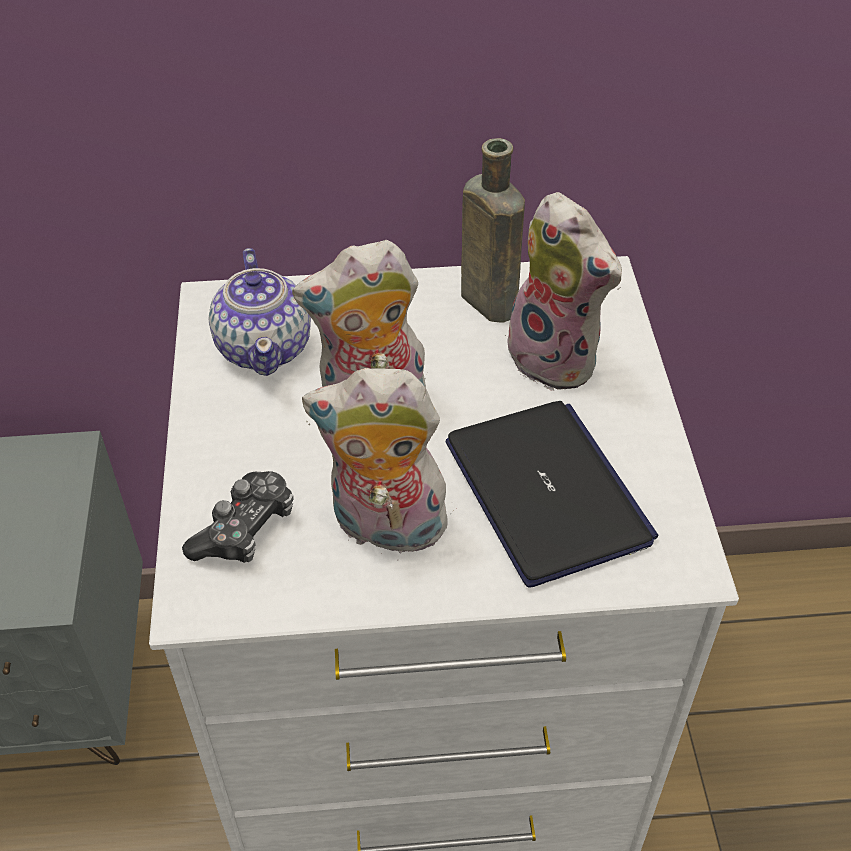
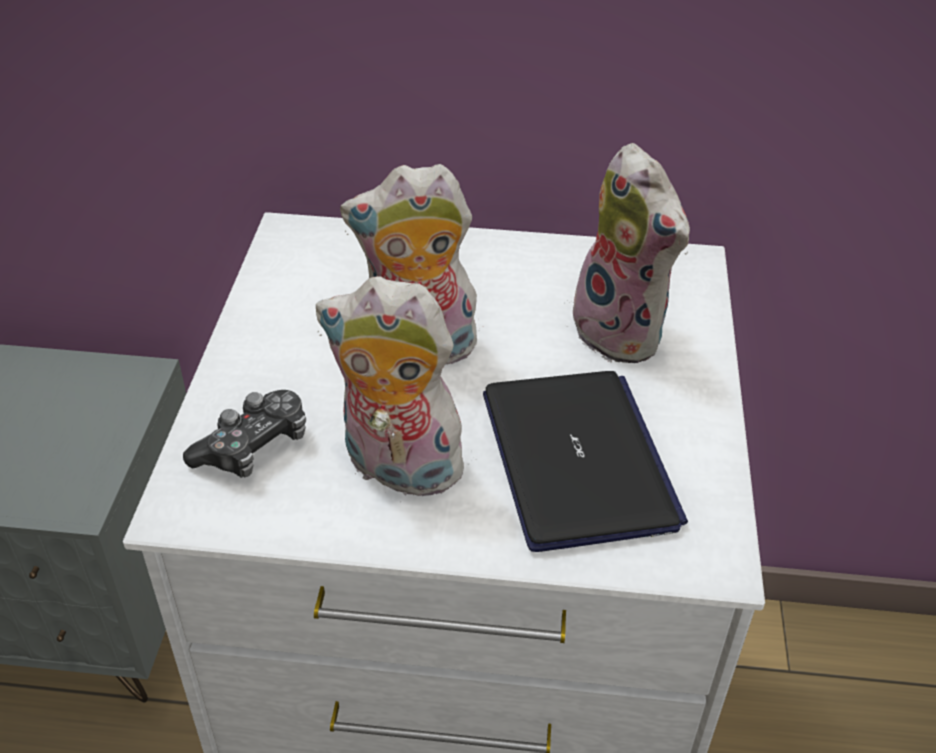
camera: 10 degrees right, 5 degrees down
teapot [209,248,311,376] -> none
brown bottle [461,138,525,323] -> none

